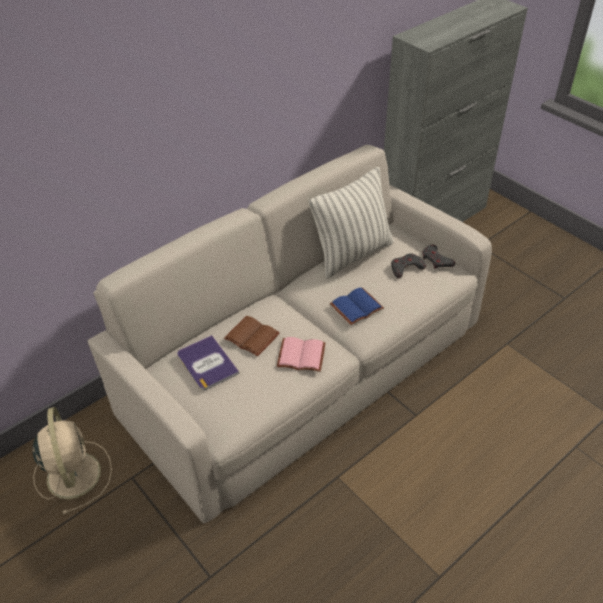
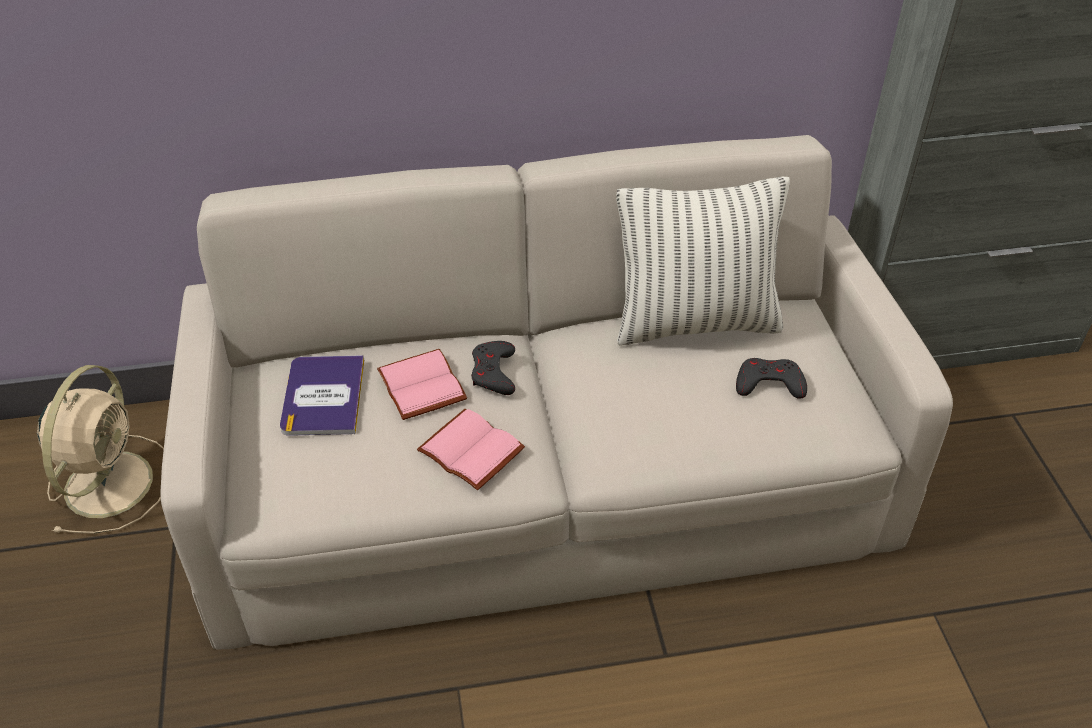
camera: 30 degrees right, 0 degrees up
brown book [224,316,280,357] -> pink book [377,349,467,420]
blue book [330,287,384,325] -> none
grey game controller [422,244,455,269] -> grey game controller moved to [471,341,515,395]

